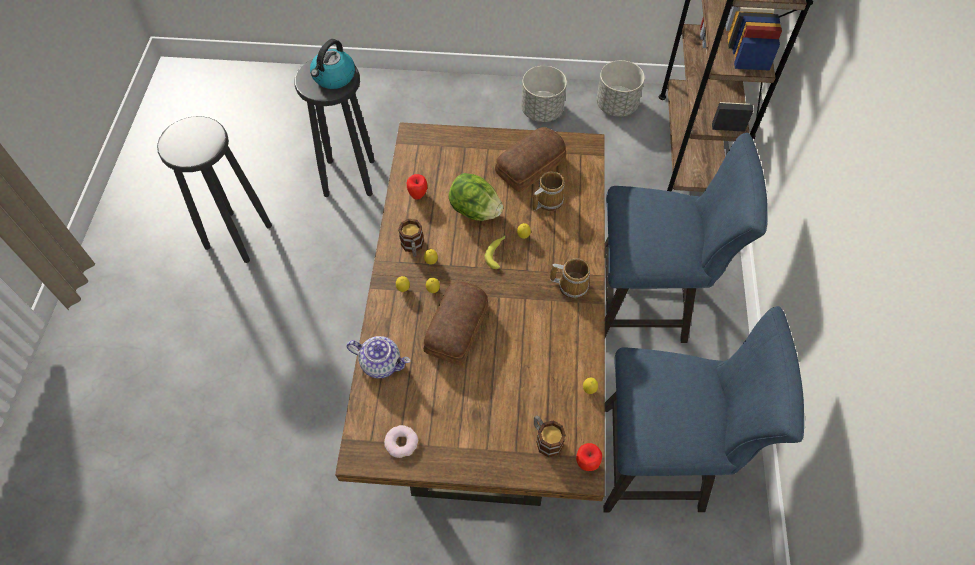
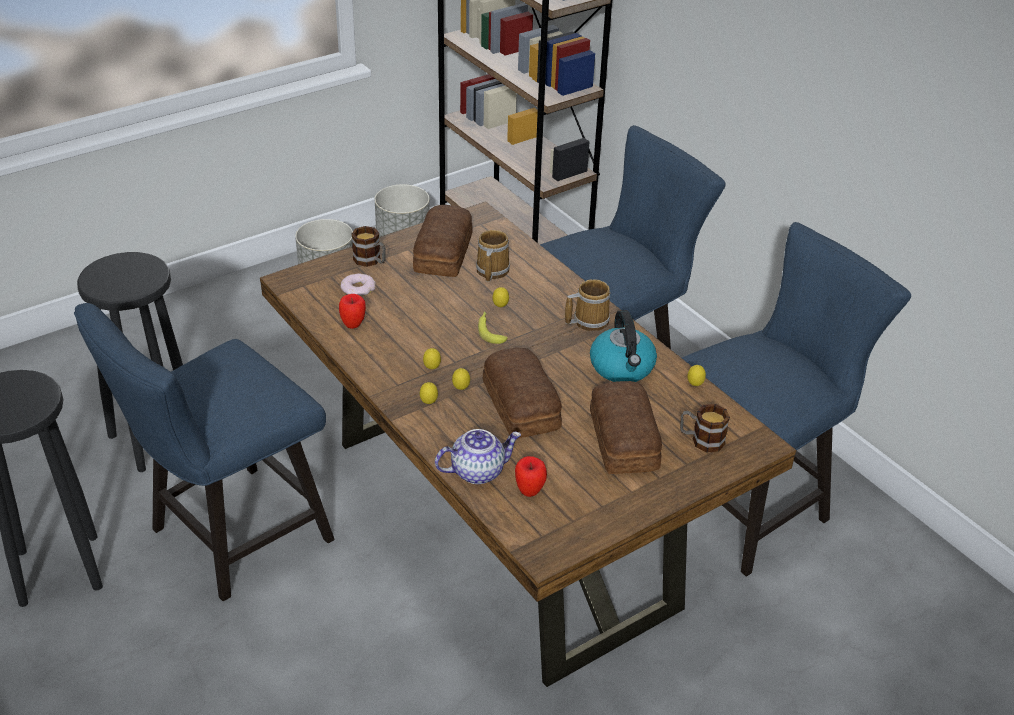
camera: 40 degrees left, 20 degrees down
kettle [310,39,355,89] -> kettle moved to [590,310,657,382]
donut [384,425,418,458] -> donut moved to [341,273,376,296]
mug [398,219,424,257] -> mug moved to [351,226,386,267]
lettuce [449,173,503,221] -> none
apple [576,443,602,471] -> apple moved to [515,456,547,497]
none -> blue chair [74,303,335,601]
none -> bread [590,381,662,474]

